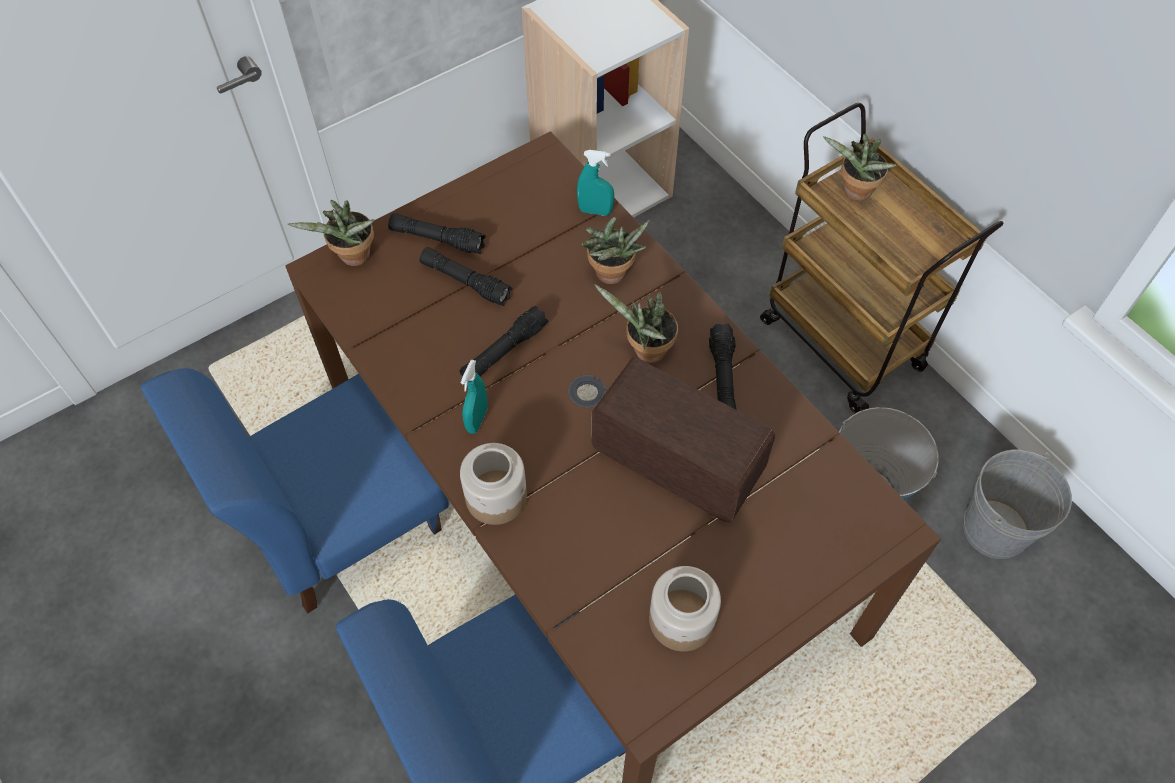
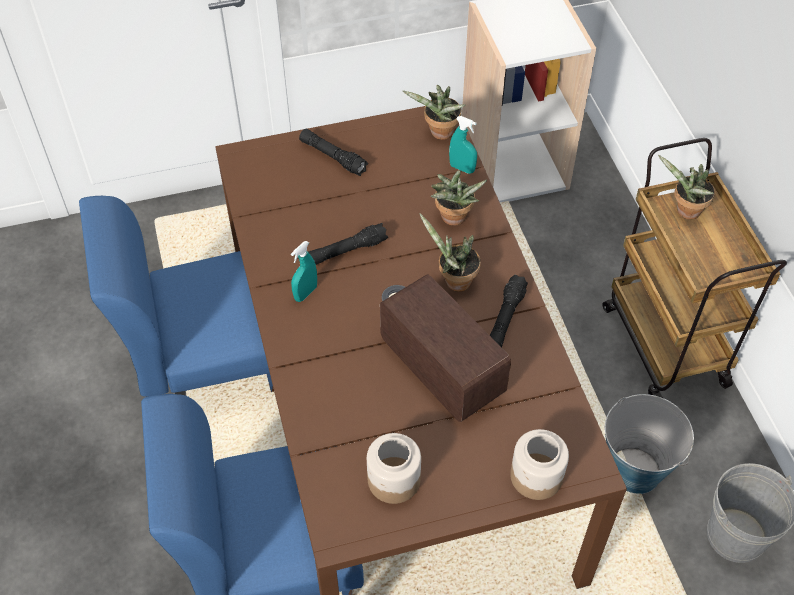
camera: 20 degrees right, 5 degrees down
potted plant [287,200,375,266] -> potted plant moved to [403,85,465,140]
black flashlight [420,247,512,306] -> none
jar [460,443,527,525] -> jar moved to [510,429,569,500]

